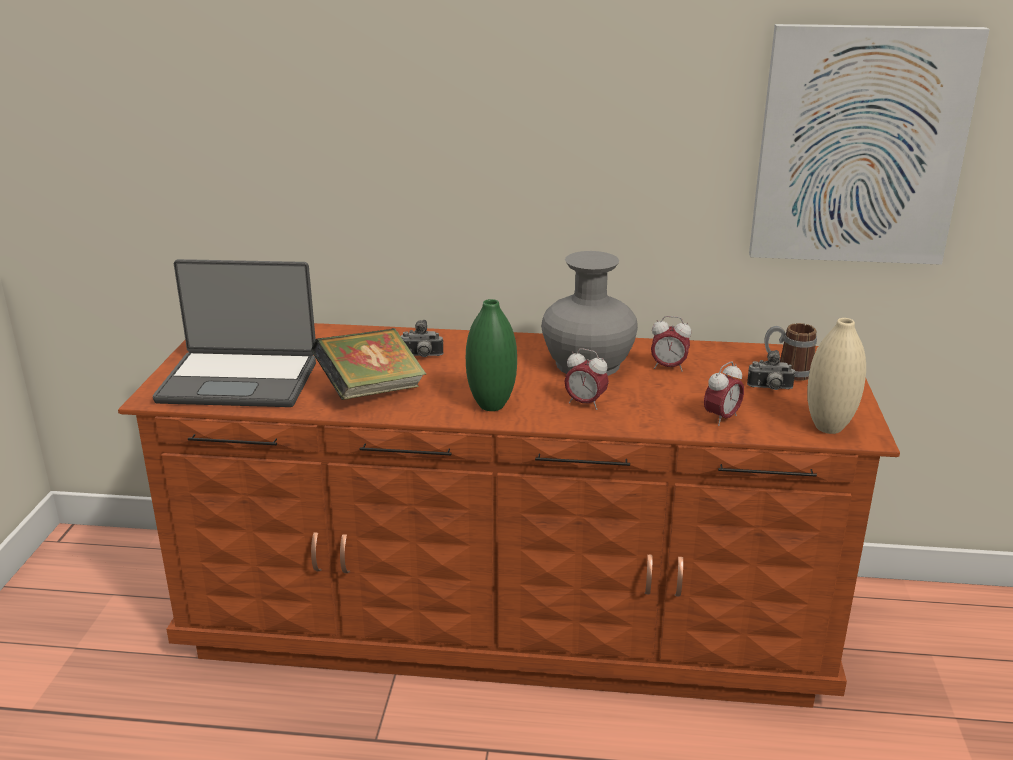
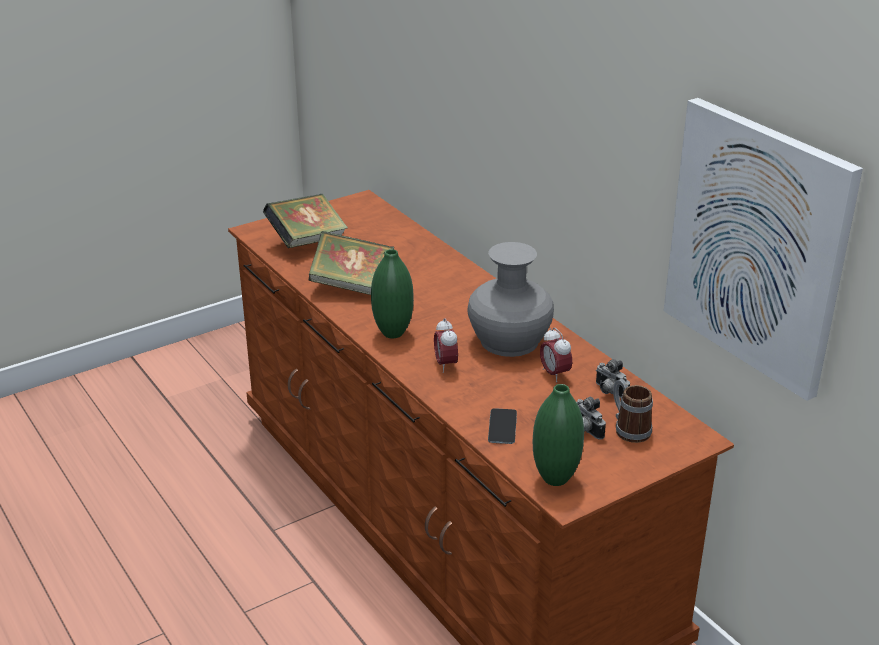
camera: 50 degrees right, 5 degrees up
laptop [153,259,316,407] -> book [263,194,348,248]
camera [401,320,443,357] -> camera moved to [596,359,630,398]
alarm clock [704,361,744,426] -> phone [488,408,517,444]
beige vase [807,318,866,434] -> green vase [533,384,584,486]

